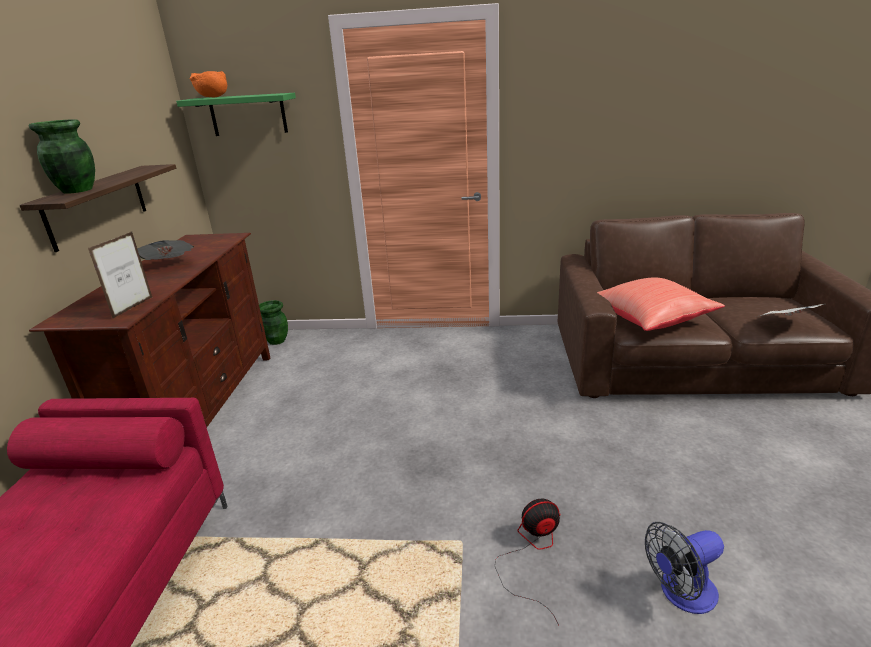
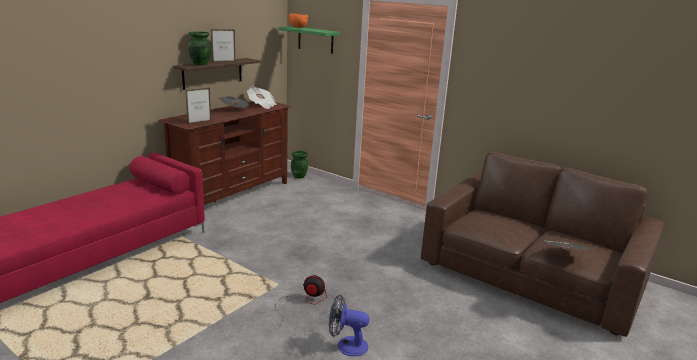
camera: 30 degrees right, 5 degrees down
red pillow [597,277,725,331] -> none
none -> picture frame [211,29,236,62]
none -> newspaper [247,86,276,109]

